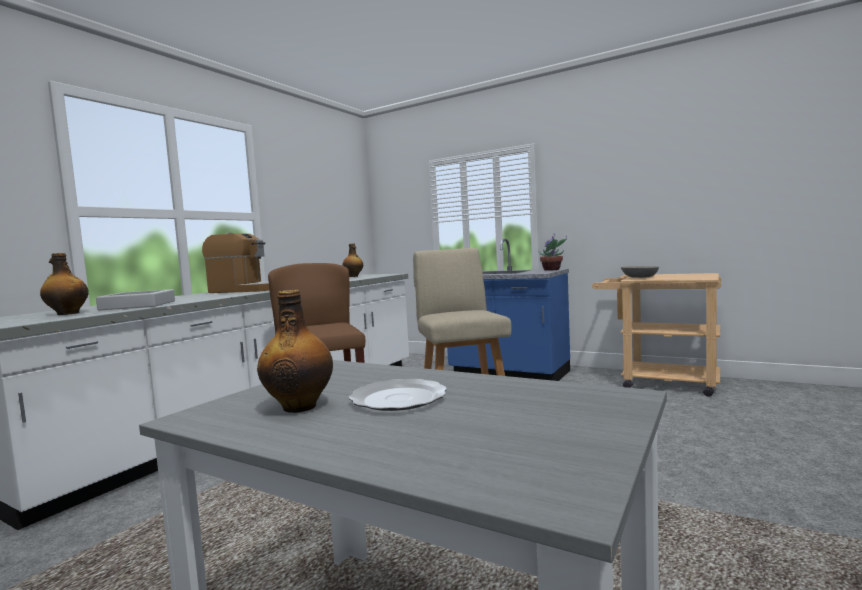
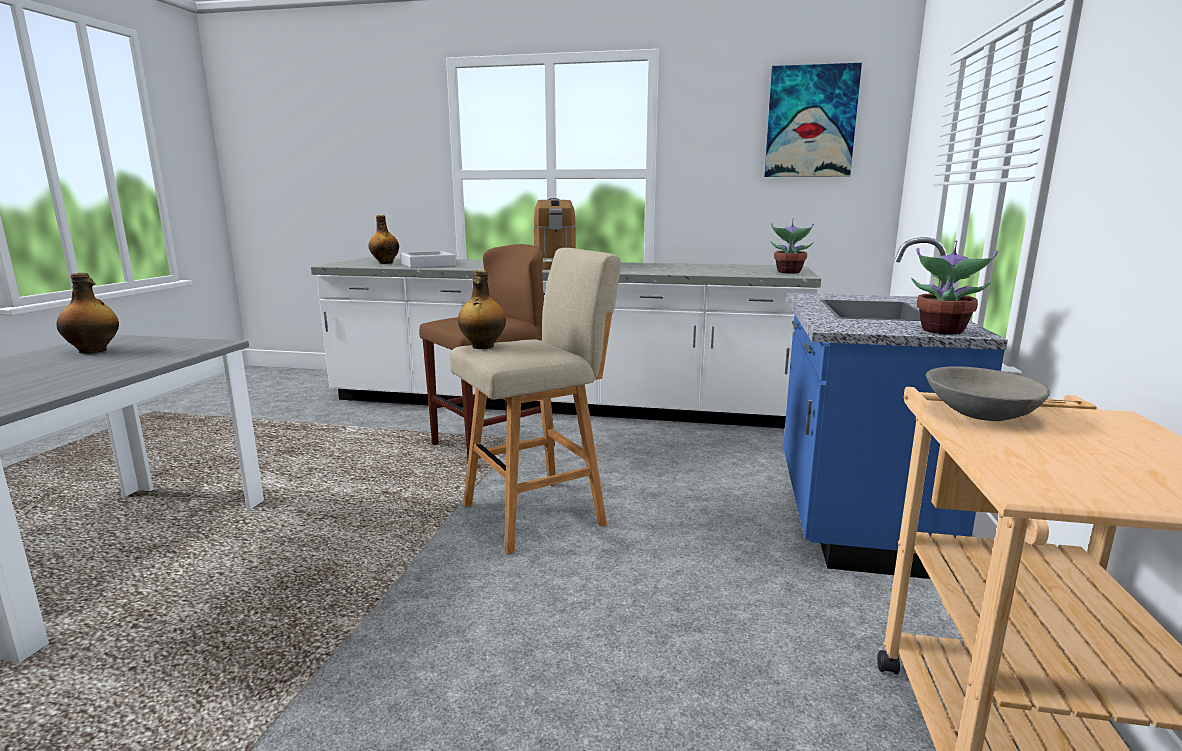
camera: 70 degrees right, 10 degrees up
bottle [342,244,363,277] -> bottle moved to [458,270,506,349]
plate [349,379,447,411] -> none
none -> picture [764,63,862,177]
none -> potted plant [771,218,814,274]

